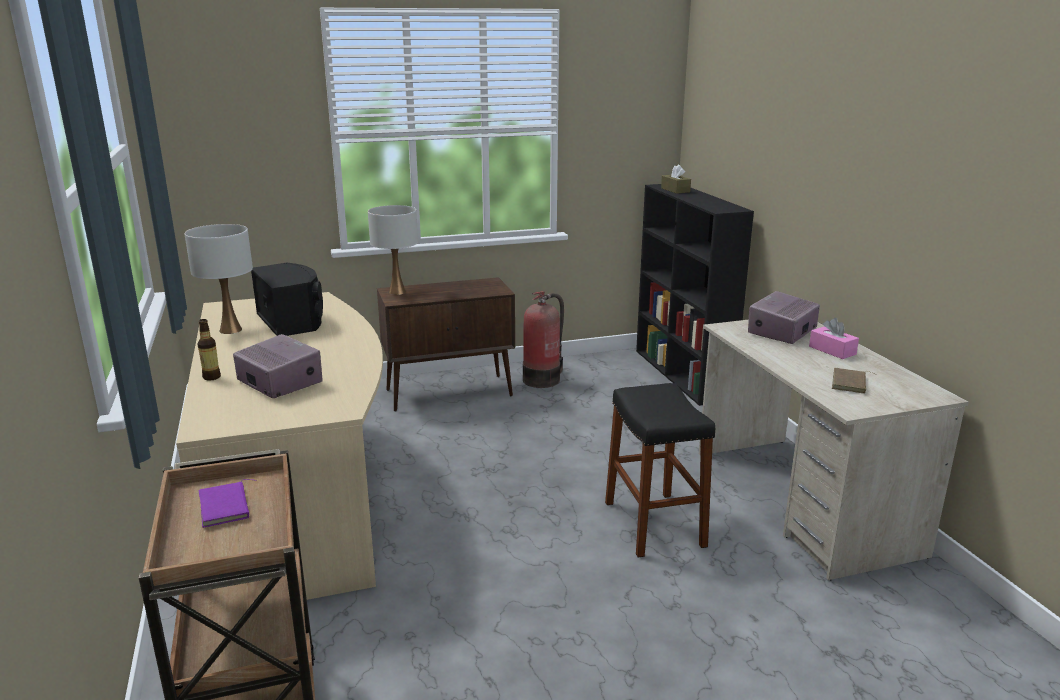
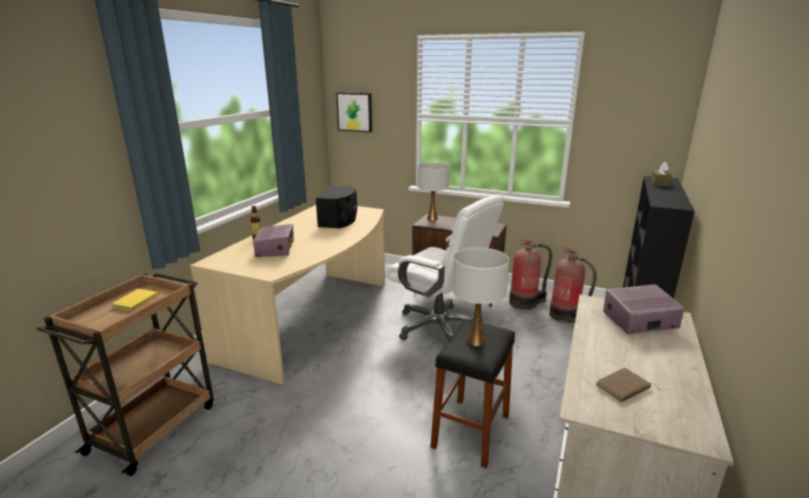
camera: 40 degrees right, 0 degrees up
white table lamp [184,224,253,334] -> white table lamp moved to [453,247,509,346]
purple book [199,479,257,528] -> yellow book [112,289,163,311]
pink tissue box [809,318,859,359] -> none
none -> picture [336,92,372,132]
none -> white office chair [385,195,504,342]
none -> fire extinguisher [549,246,597,323]

